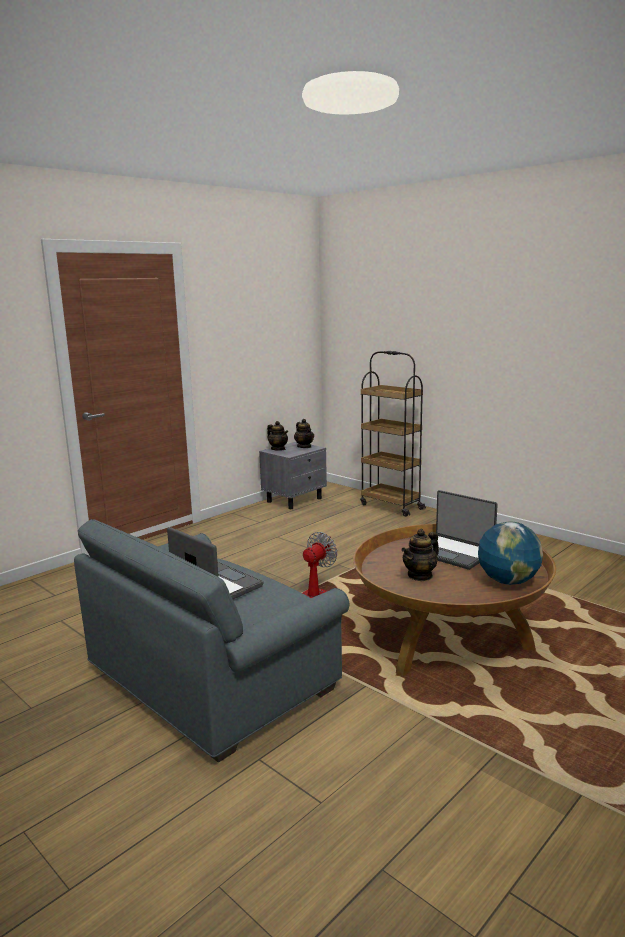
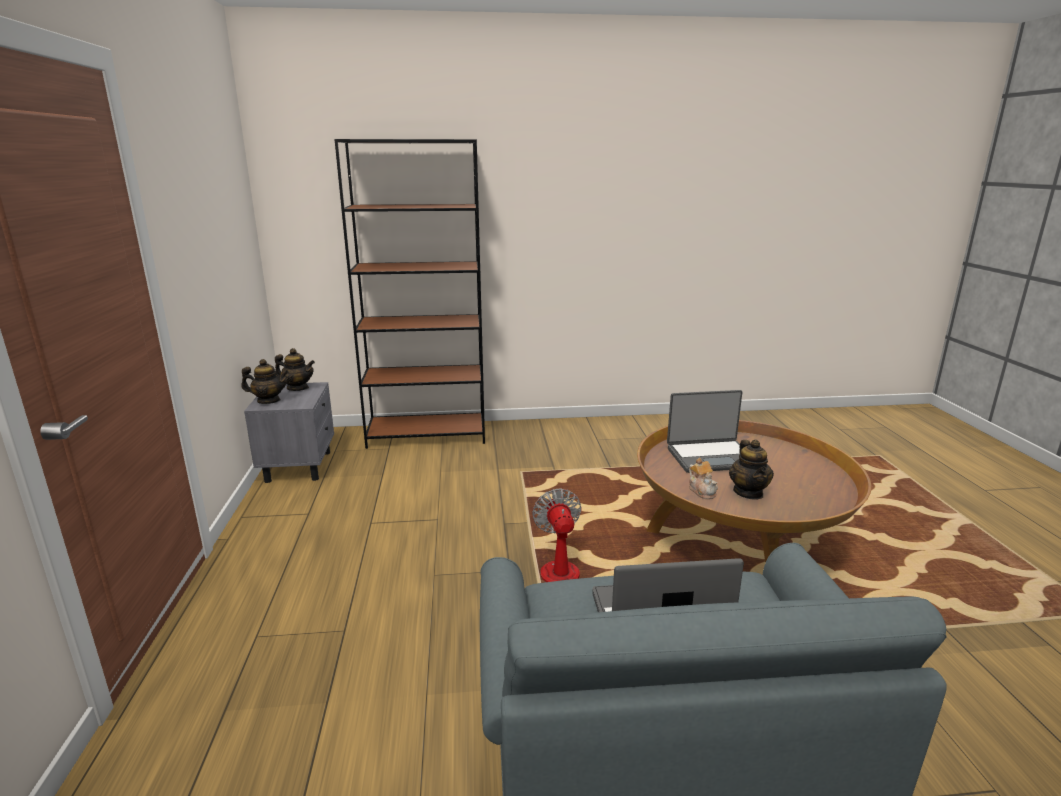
camera: 50 degrees left, 5 degrees up
brown cart [360,351,426,517] -> brown bookcase [334,139,485,449]
globe [478,521,543,585] -> none
none -> teapot [689,458,718,499]

